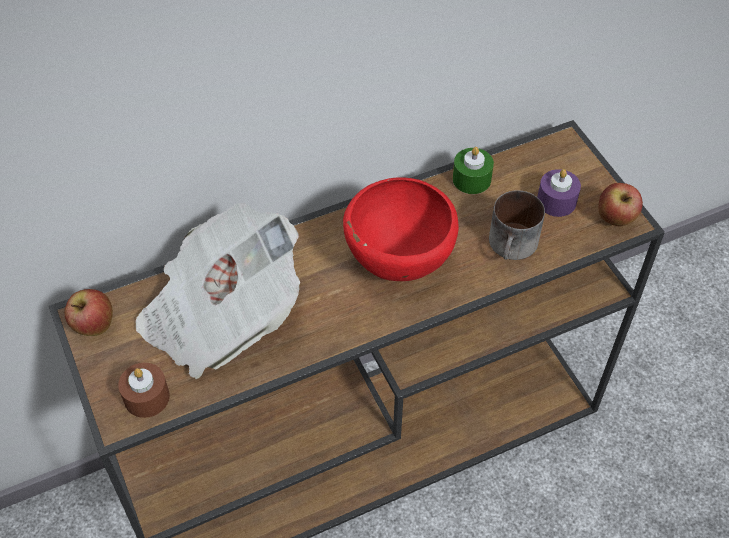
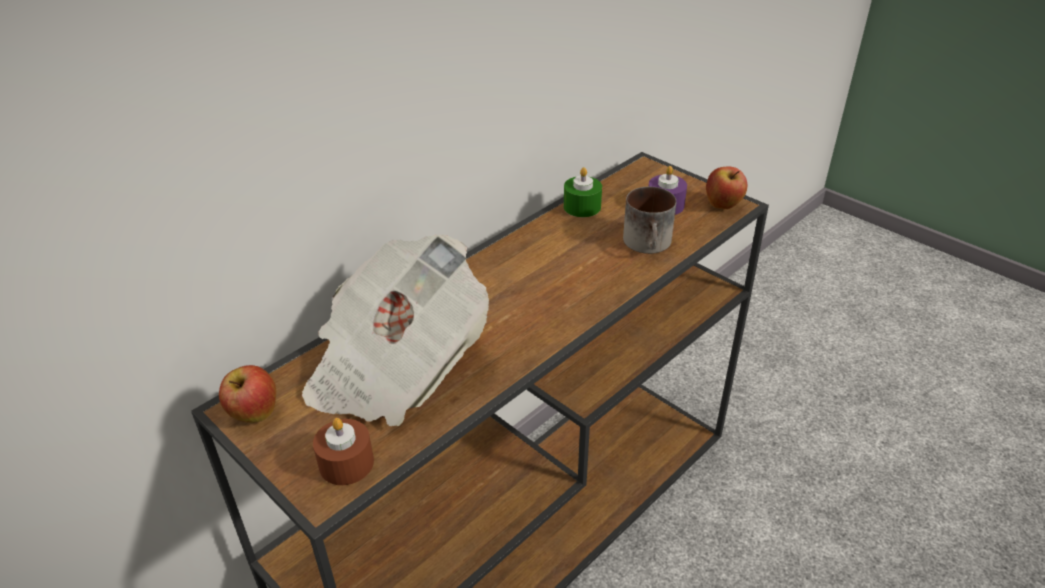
camera: 20 degrees left, 15 degrees down
red bowl [343,177,459,281] -> none

